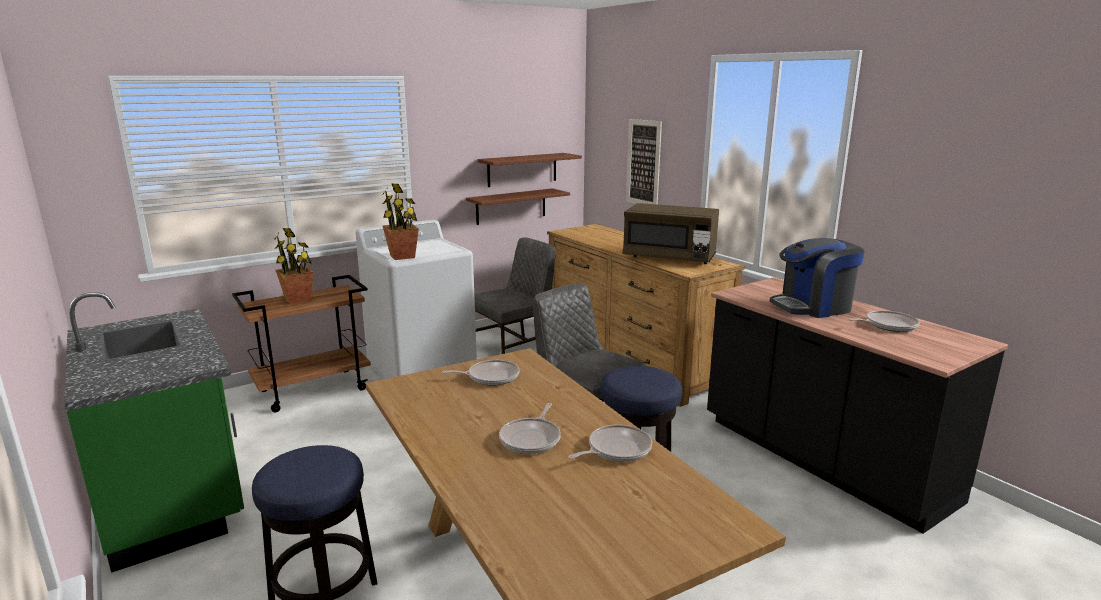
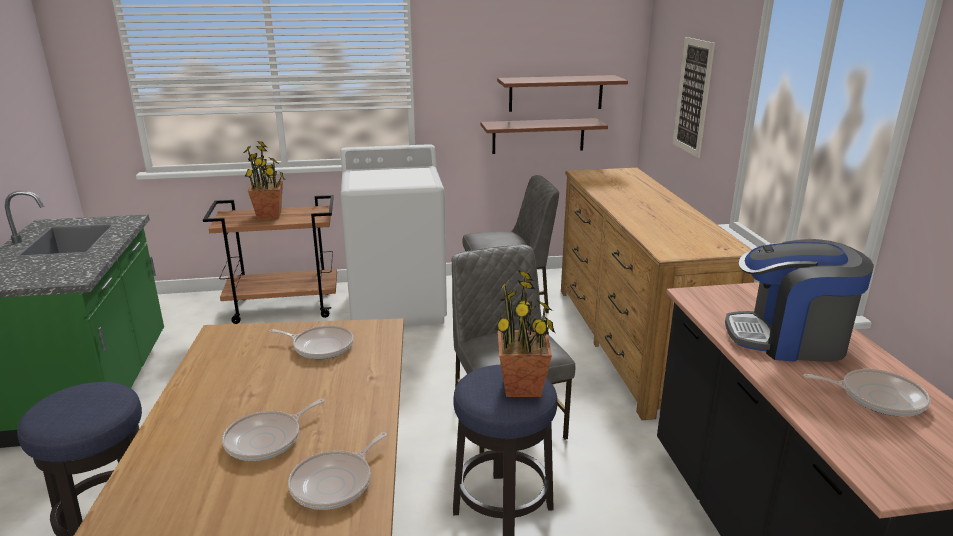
camera: 25 degrees right, 5 degrees up
potted plant [382,183,419,260] -> potted plant moved to [494,270,555,397]
frying pan [568,424,652,462] -> frying pan turned 135 degrees clockwise [288,432,387,510]
brown microwave [622,203,719,264] -> none

